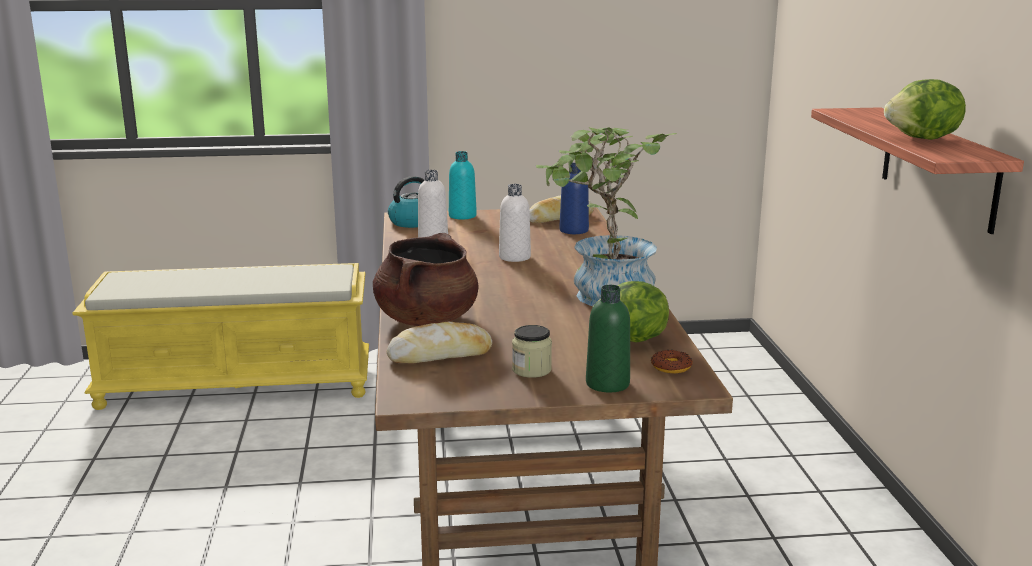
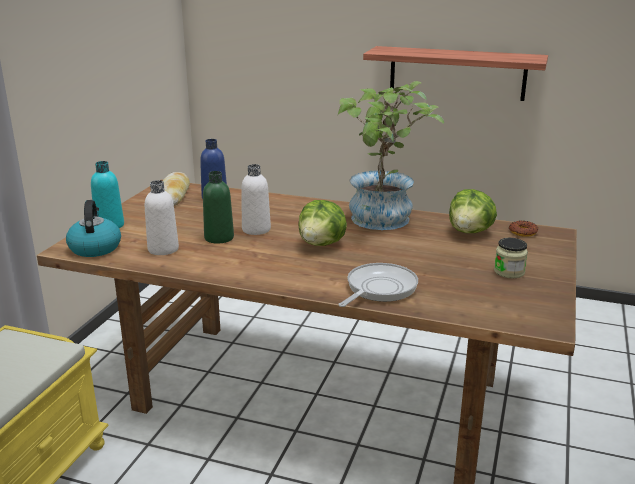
camera: 65 degrees left, 5 degrees up
brown cooking pot [373,233,478,326] -> frying pan [338,263,418,307]
bread [387,322,492,363] -> none
green bottle [586,285,630,392] -> green bottle moved to [203,171,234,243]
lettuce [884,79,966,140] -> lettuce moved to [298,200,347,246]

